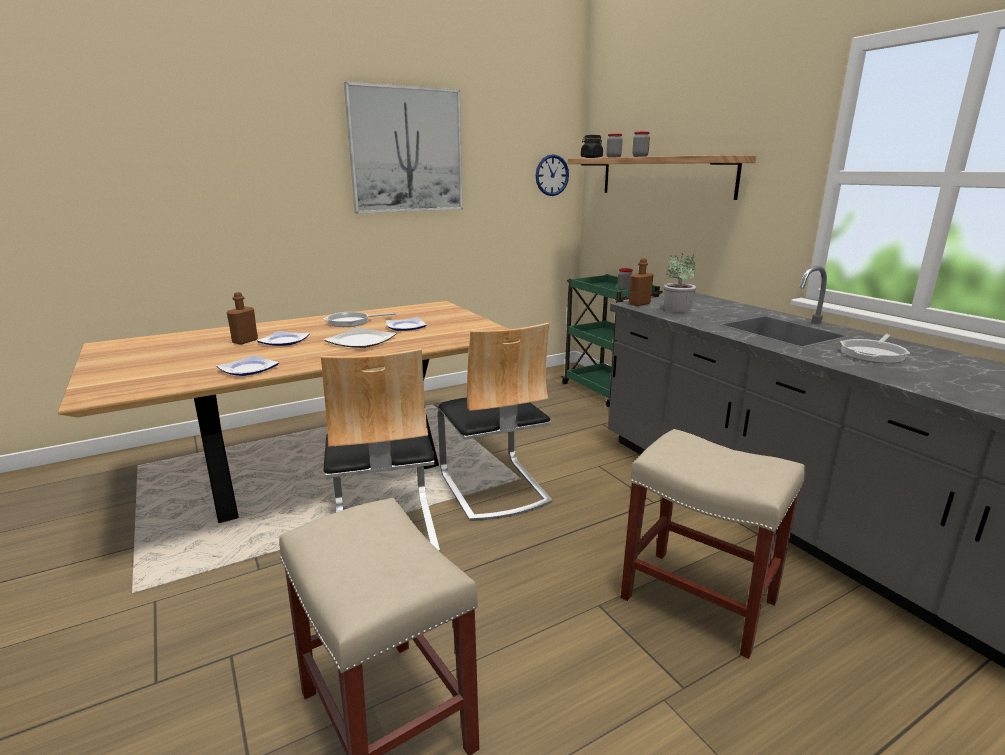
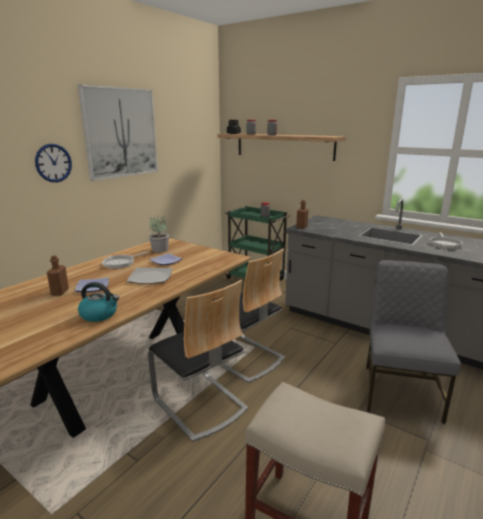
camera: 25 degrees left, 0 degrees up
plate [216,355,279,376] -> kettle [78,282,119,322]
wall clock [536,154,569,196] -> wall clock moved to [35,144,72,182]
beige stool [621,429,806,659] -> grey chair [366,260,461,424]
potted plant [664,252,696,313] -> potted plant moved to [149,215,169,253]

